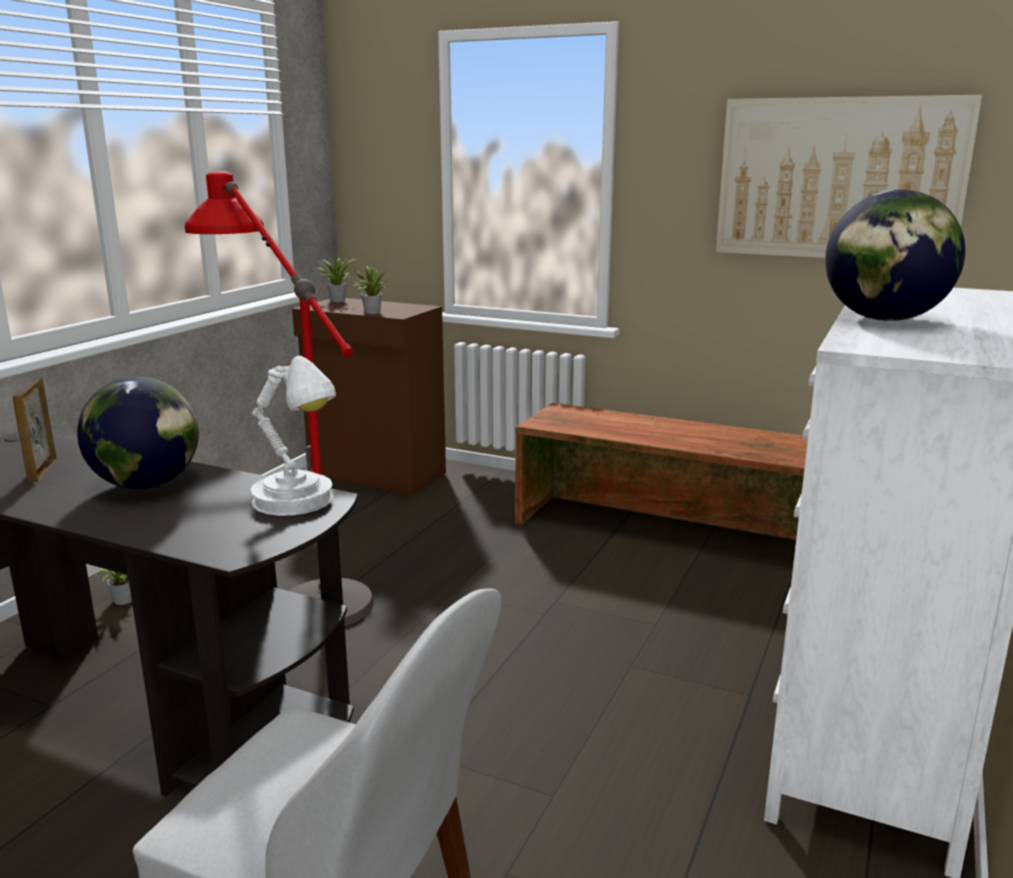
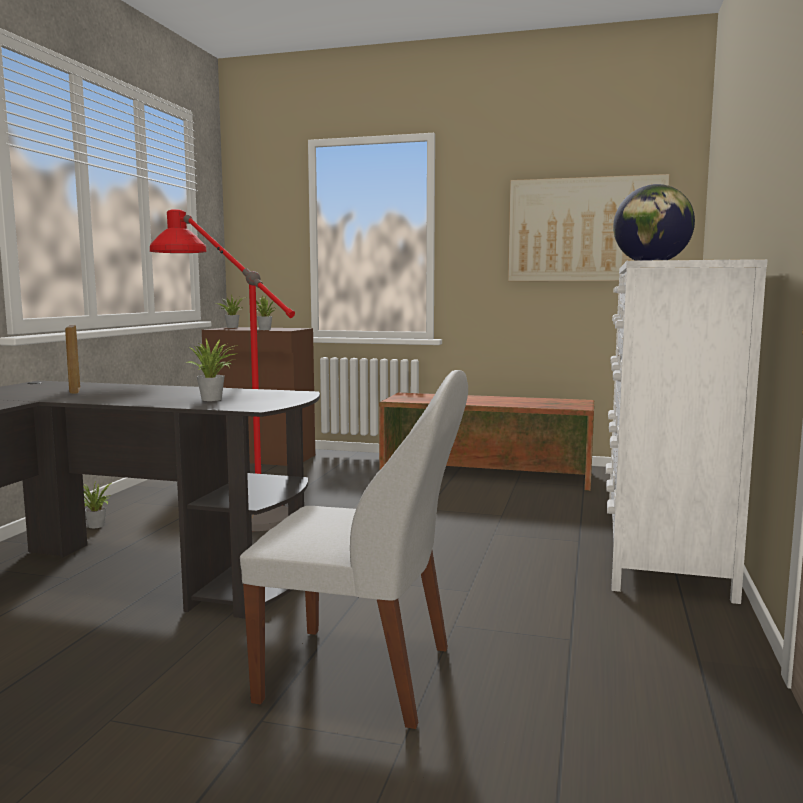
camera: 10 degrees left, 10 degrees down
globe [77,377,199,489] -> none
white table lamp [250,356,336,516] -> none
none -> potted plant [186,339,238,401]

